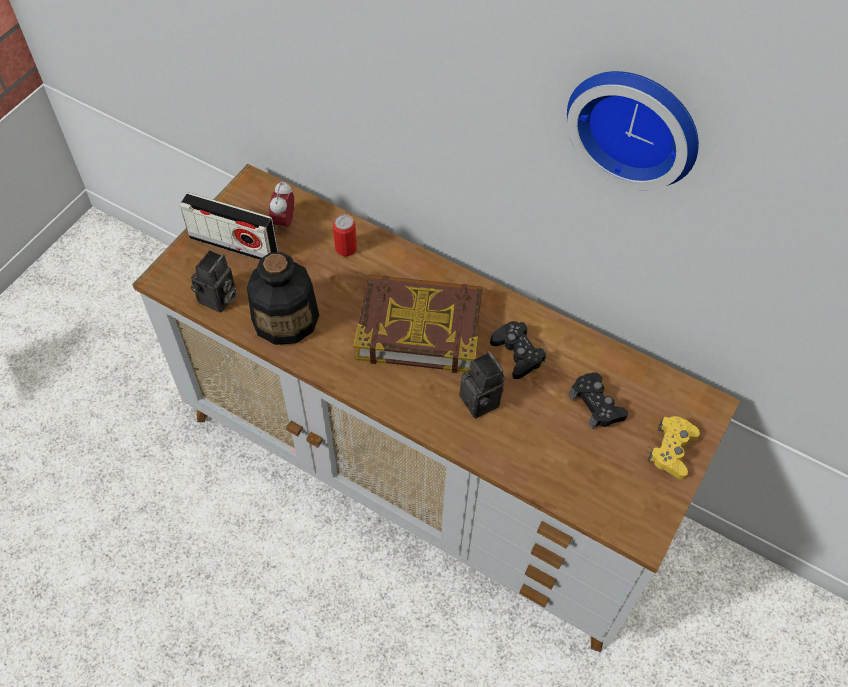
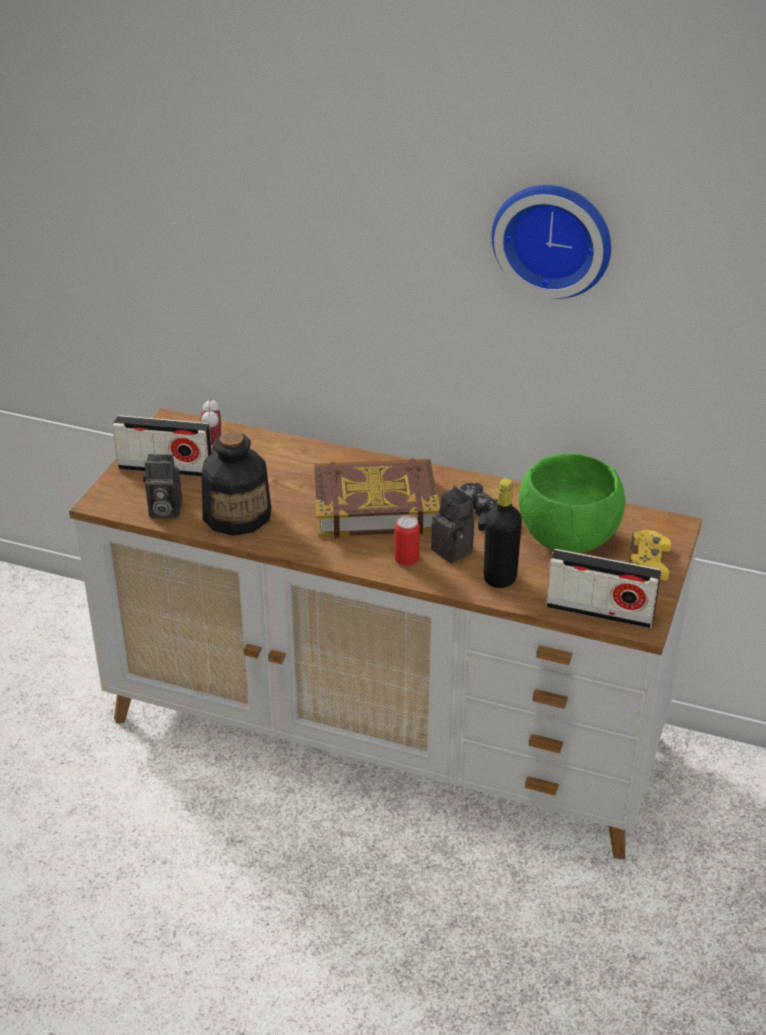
camera: 10 degrees left, 20 degrees down
camera [191,250,237,313] -> camera turned 75 degrees clockwise [143,454,182,518]
can [333,214,357,256] -> can moved to [394,515,420,566]
black game controller [569,372,628,429] -> green bowl [519,453,625,553]
none -> black bottle [484,478,522,588]
none -> radio [546,549,661,629]

